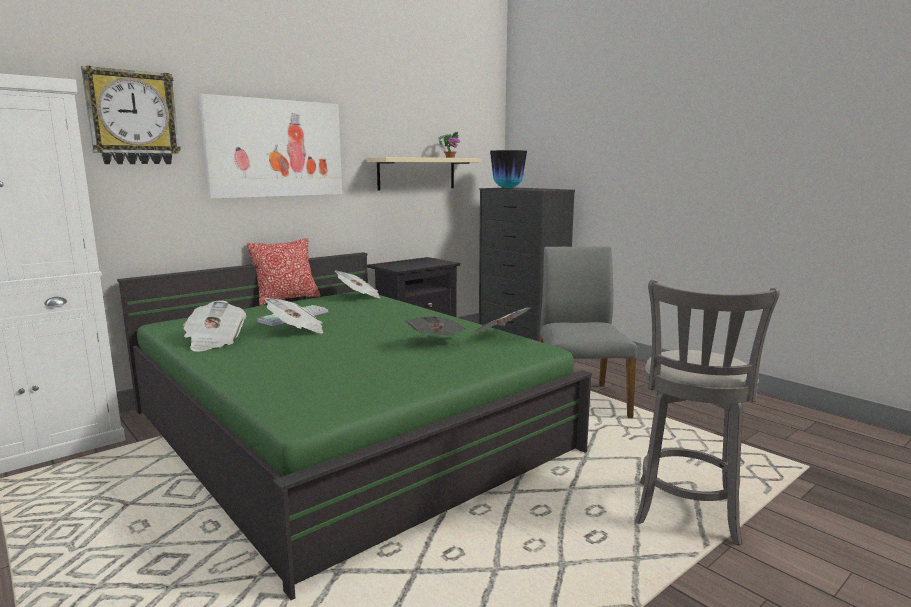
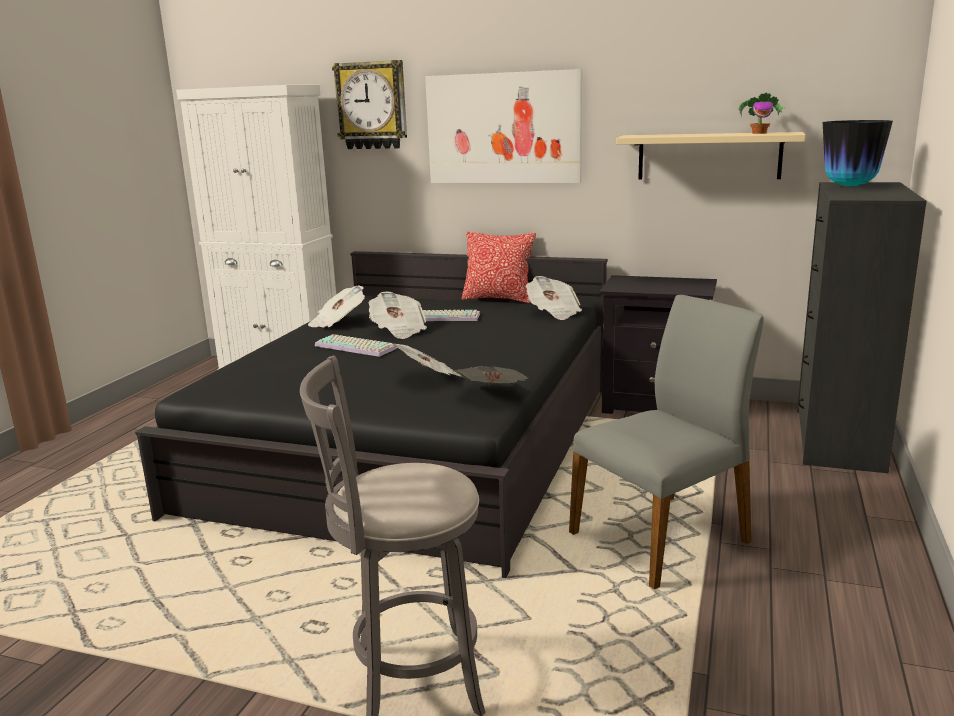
camera: 60 degrees right, 5 degrees up
green bed [117,252,592,600] -> black bed [135,251,608,578]
none -> keyboard [315,334,397,357]

